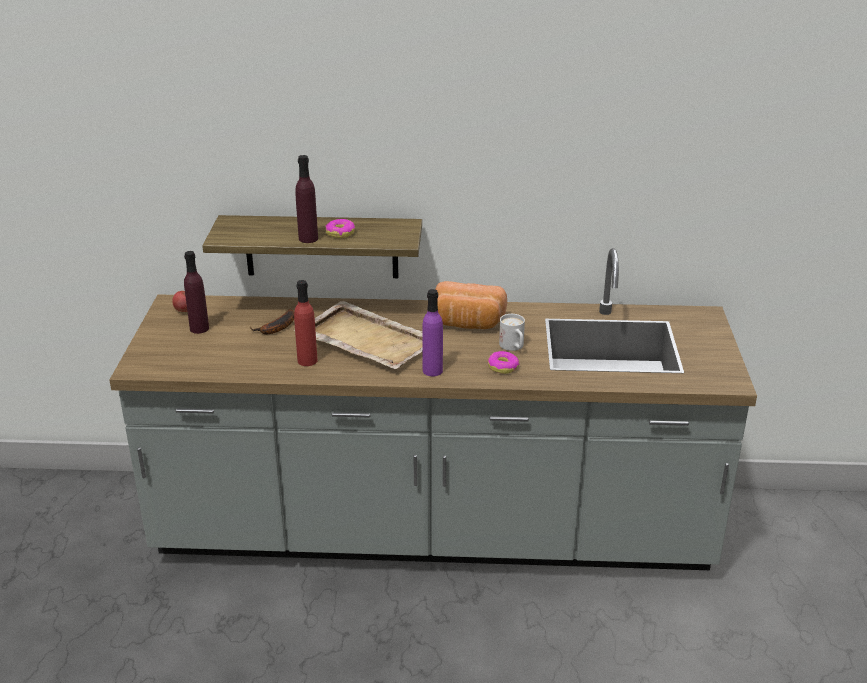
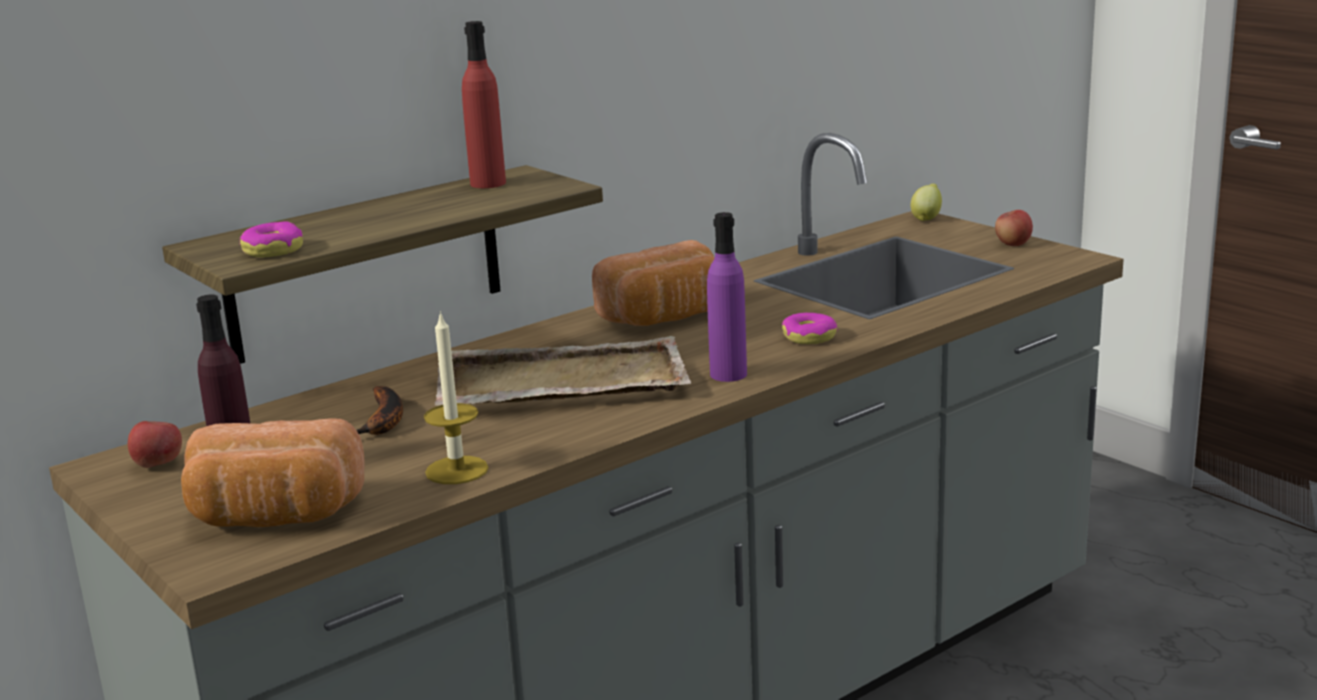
camera: 40 degrees left, 10 degrees down
red bottle [294,280,318,366] -> red bottle moved to [462,21,506,188]
purple bottle [295,155,318,243] -> none
donut [326,219,355,238] -> donut moved to [240,221,303,257]
white mug [499,314,525,351] -> none
none -> bread [181,418,365,527]
none -> candle [424,311,488,484]
none -> lemon [910,184,942,221]
none -> apple [995,210,1033,246]

